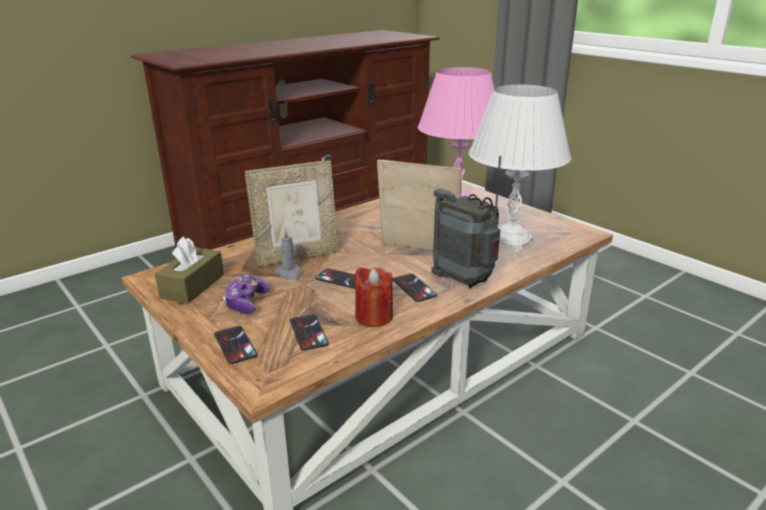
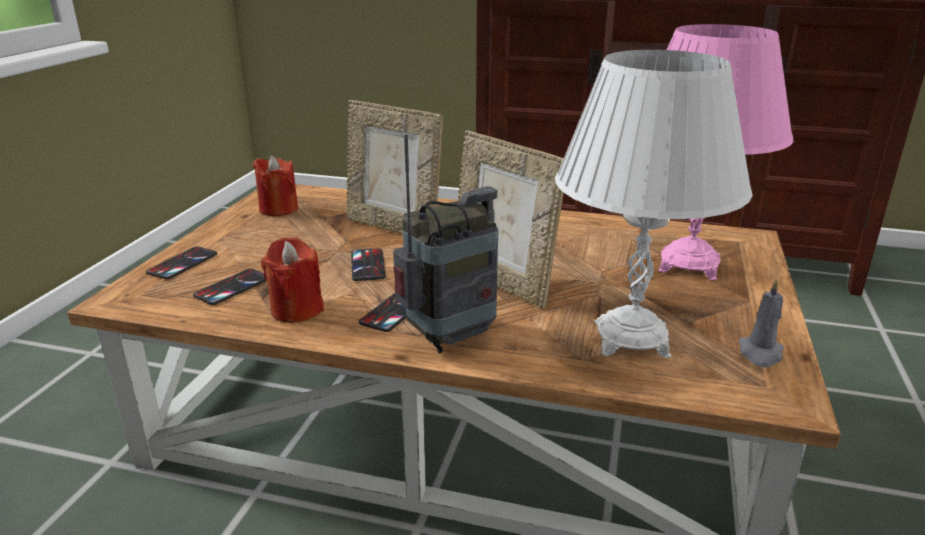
camera: 55 degrees right, 0 degrees up
brown tissue box [155,236,224,304] -> red candle [253,156,298,216]
game controller [223,275,270,314] -> none
grey candle [275,228,302,280] -> grey candle moved to [739,278,784,368]
picture frame [377,160,461,251] -> picture frame turned 150 degrees clockwise [458,131,564,308]
radio [431,156,501,289] -> radio turned 45 degrees clockwise [393,134,498,353]

